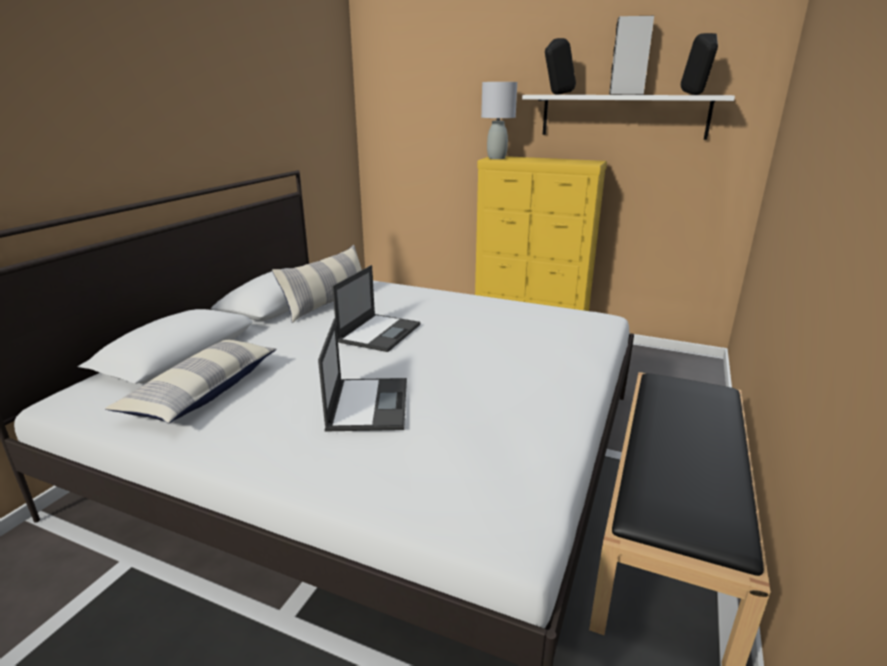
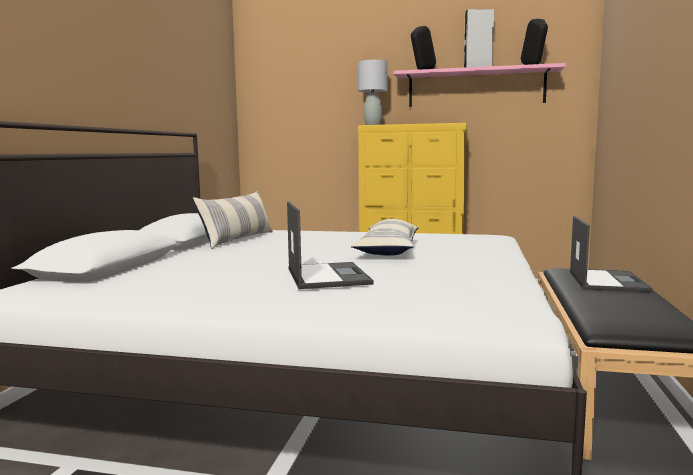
camera: 10 degrees left, 15 degrees down
pillow [105,340,277,424] -> pillow moved to [351,219,418,256]
laptop [332,265,420,352] -> laptop moved to [570,216,653,292]
white shelf [522,95,735,140] -> pink shelf [393,63,566,107]

